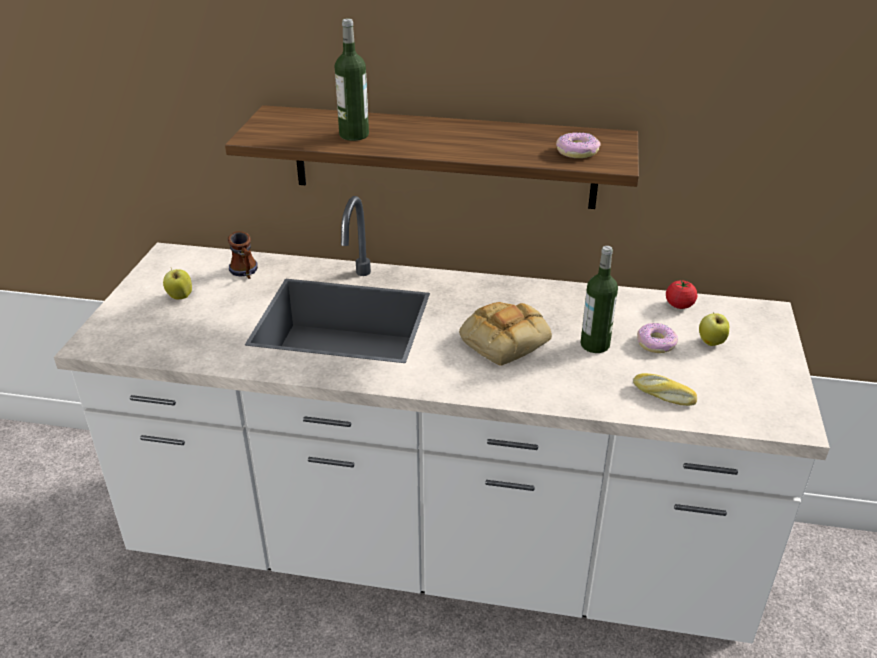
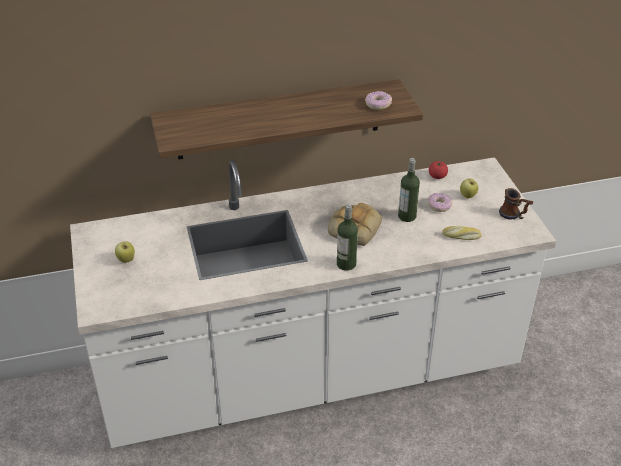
camera: 25 degrees left, 5 degrees up
mug [228,231,258,279] -> mug moved to [499,188,533,220]
bottle [335,19,369,141] -> bottle moved to [337,204,358,271]

